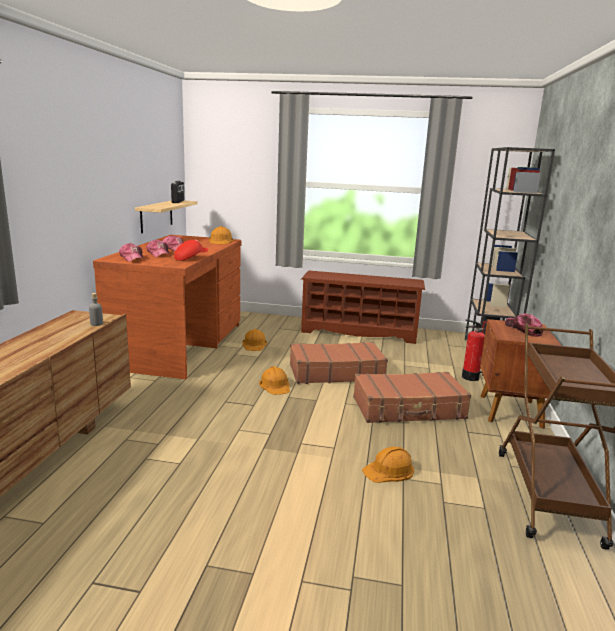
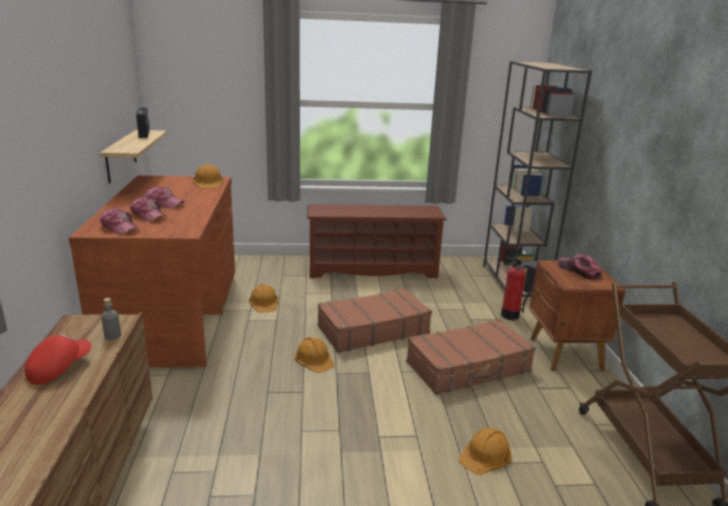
camera: 15 degrees left, 5 degrees up
red cap [174,240,208,261] -> red cap moved to [25,334,91,385]

